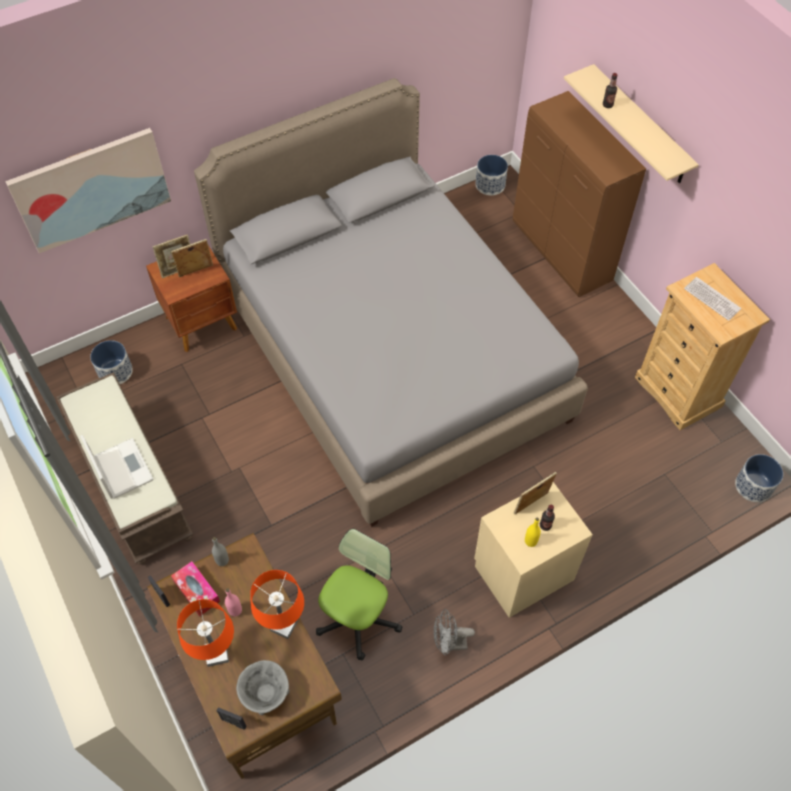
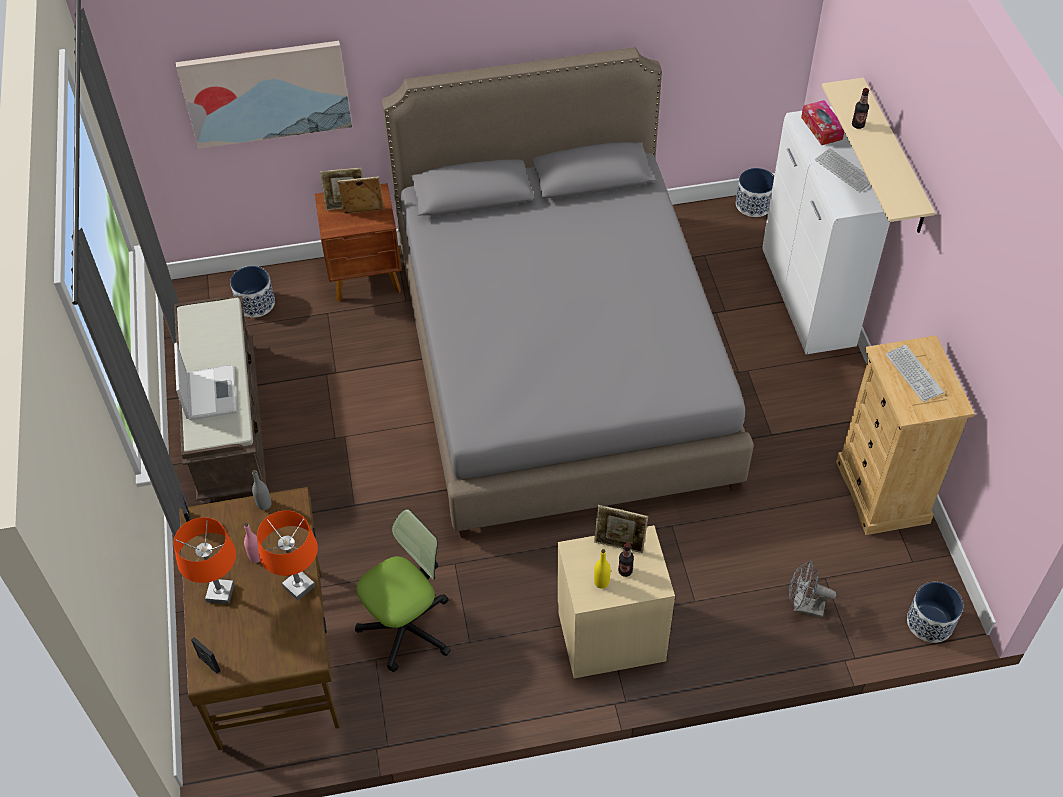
camera: 20 degrees right, 5 degrees down
tissue box [171,561,220,617] -> tissue box moved to [801,100,844,145]
grey bowl [236,660,290,715] -> none
grey fan [434,609,475,656] -> grey fan moved to [789,561,836,618]
brown cabinet [513,91,646,297] -> white cabinet [762,106,890,354]
picture frame [514,472,557,514] -> picture frame turned 150 degrees counterclockwise [594,505,648,553]
none -> keyboard [815,148,871,192]

